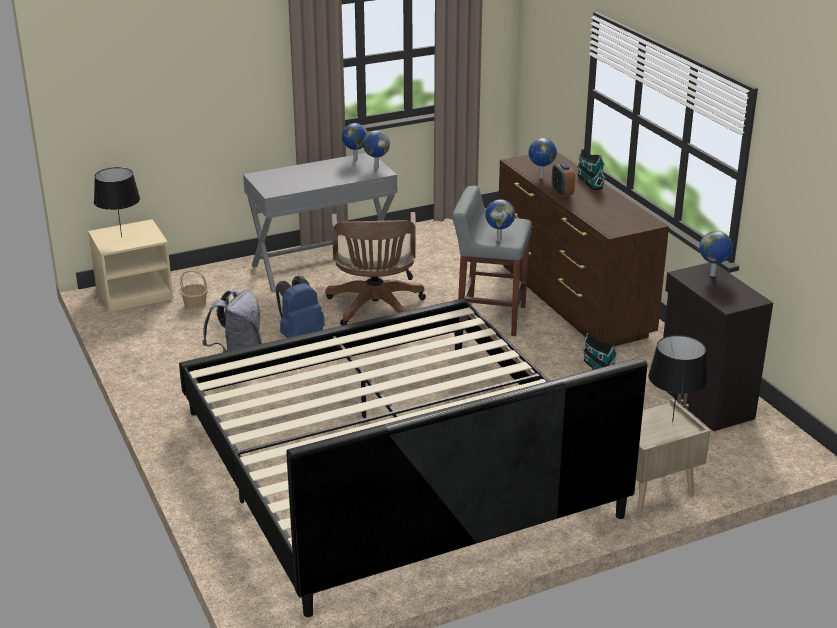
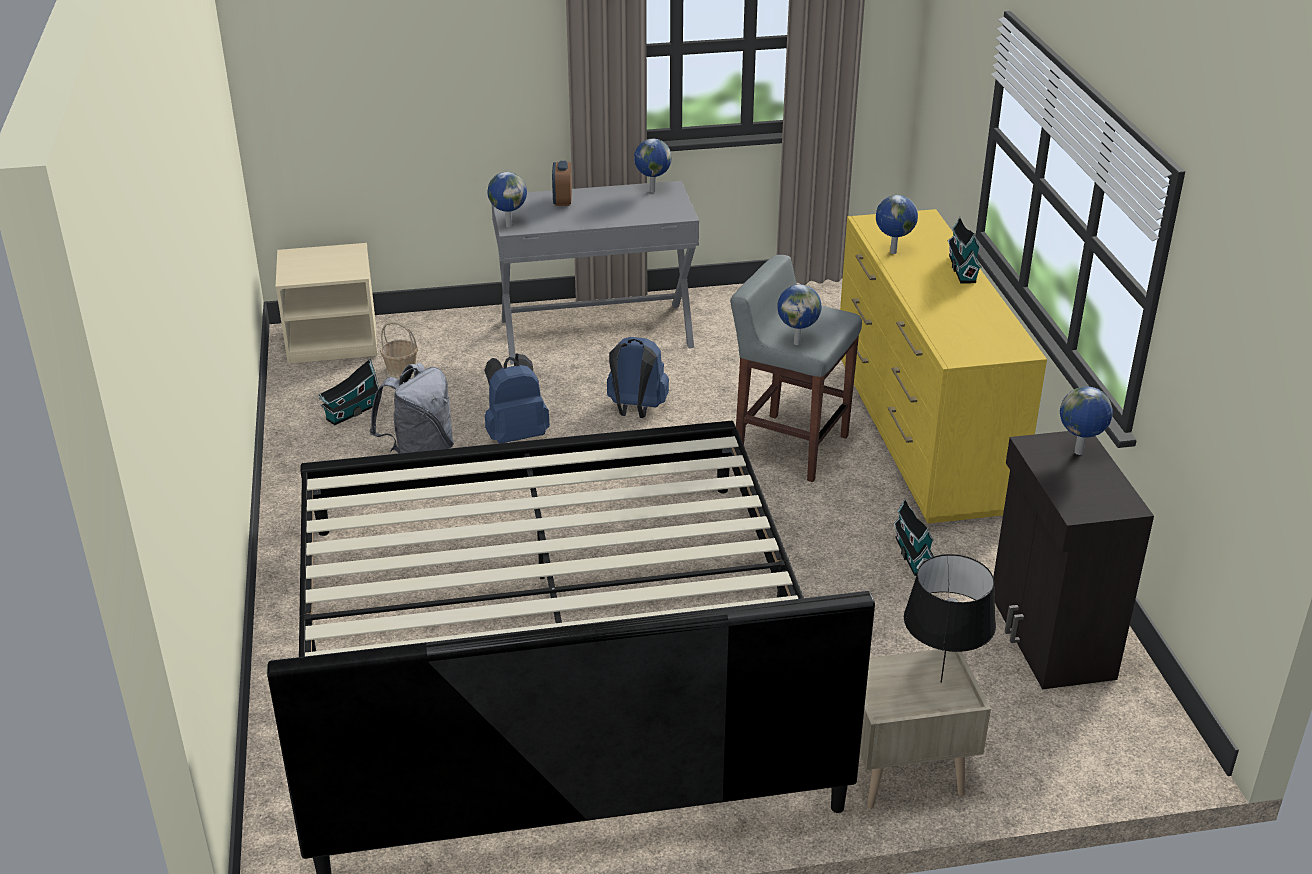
camera: 15 degrees right, 5 degrees up
black table lamp [94,167,140,238] -> none
brown office chair [325,212,426,326] -> blue backpack [607,337,669,418]
globe [363,130,390,169] -> globe moved to [488,172,527,228]
brown dresser [499,152,669,346] -> yellow dresser [840,209,1047,524]
alarm clock [552,163,575,197] -> alarm clock moved to [552,161,572,206]
none -> toy house [319,359,379,425]

